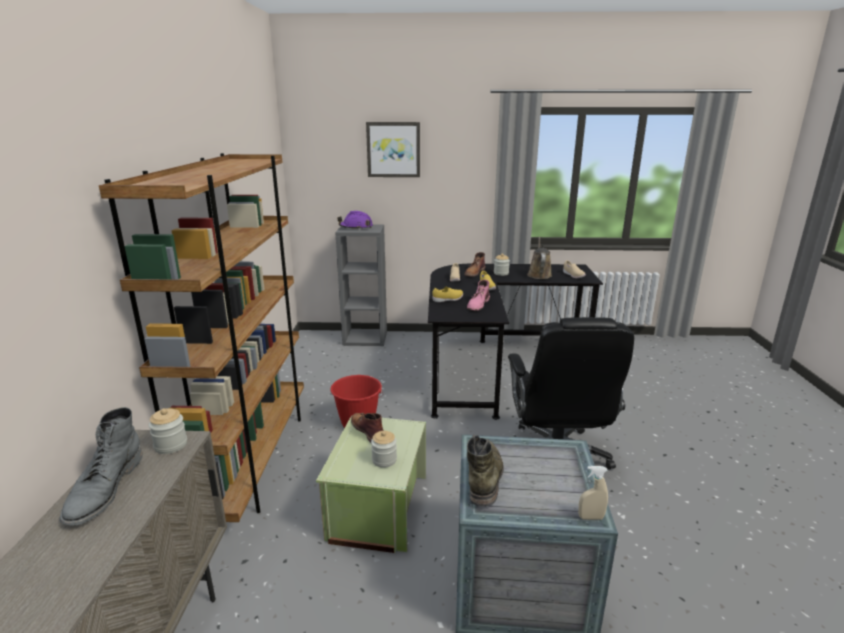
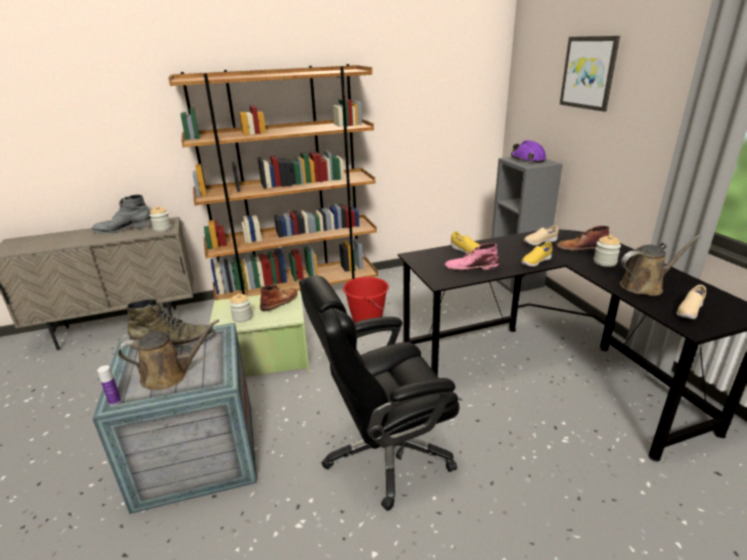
camera: 70 degrees right, 5 degrees up
beige spray bottle [578,466,608,520] -> bottle [97,365,121,405]
none -> brown watering can [118,320,219,391]

